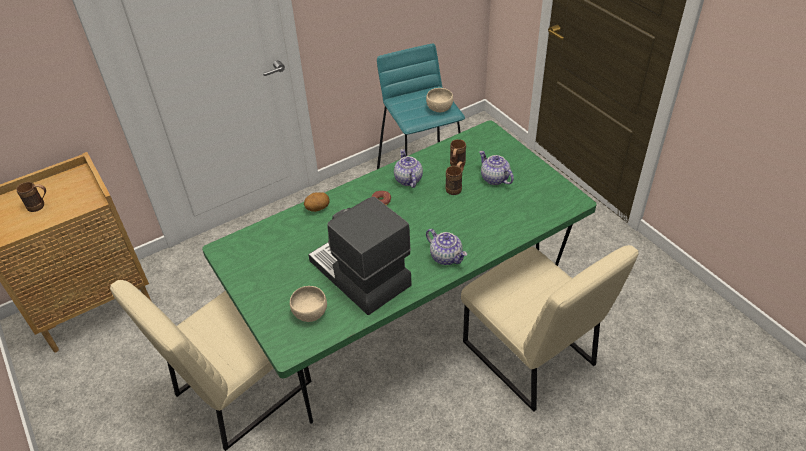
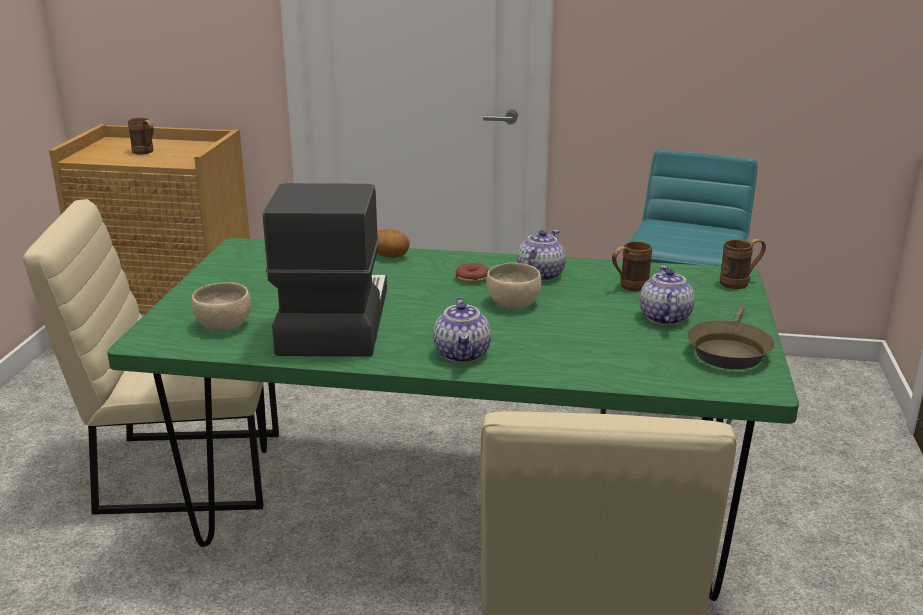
camera: 40 degrees right, 20 degrees down
beige bowl [426,88,453,112] -> beige bowl moved to [486,263,541,309]
brown mug [446,161,464,195] -> brown mug moved to [720,239,766,289]
none -> brown frying pan [687,306,775,369]

